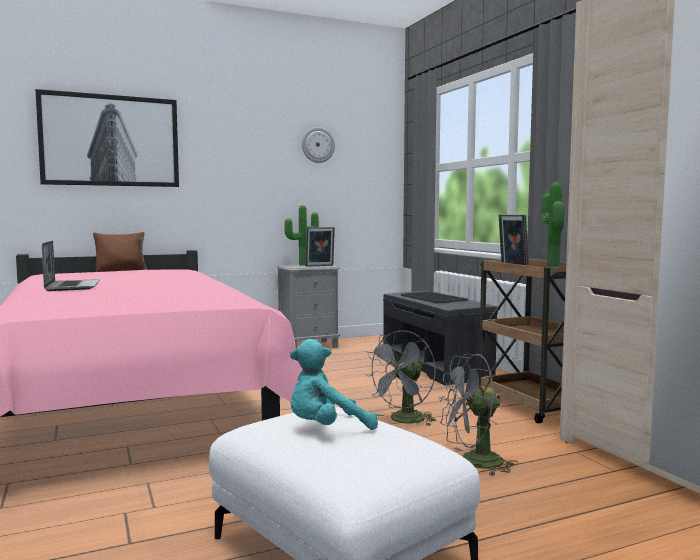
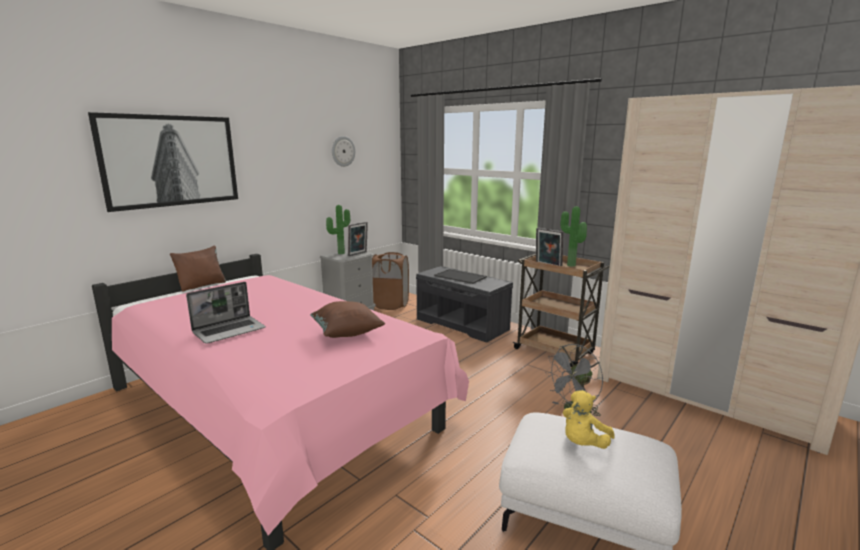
camera: 25 degrees left, 10 degrees up
laptop [42,241,100,291] -> laptop turned 90 degrees clockwise [186,282,266,344]
turquoise plush toy [290,339,378,430] -> yellow plush toy [563,390,615,449]
grey fan [364,330,436,426] -> none
none -> brown pillow [310,301,386,338]
none -> brown laundry basket [372,252,409,310]

